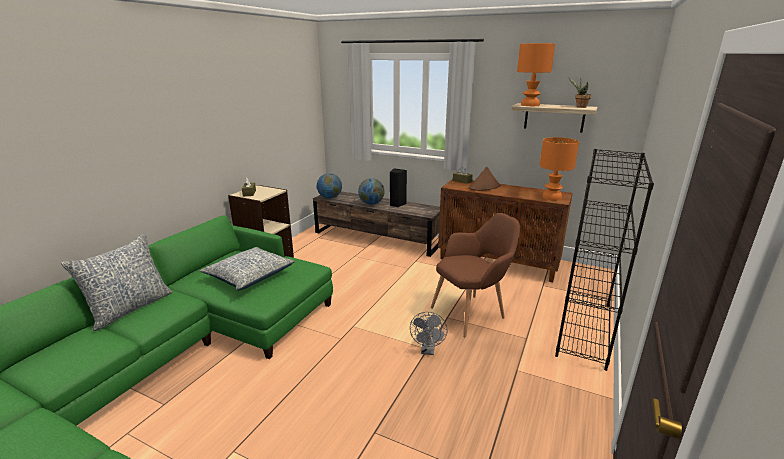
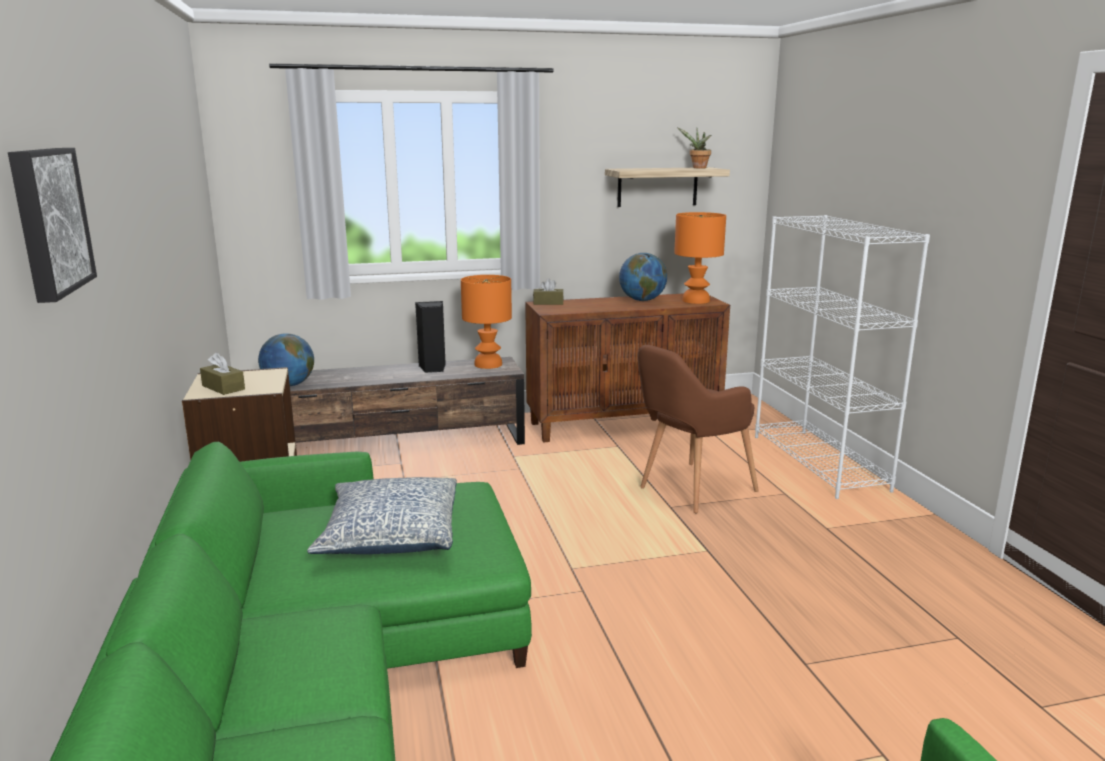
camera: 40 degrees left, 5 degrees down
pillow [61,234,172,331] -> none
globe [358,178,385,205] -> globe moved to [619,253,667,301]
grey fan [410,312,448,355] -> none
brown armchair [431,213,520,337] -> brown armchair turned 150 degrees counterclockwise [638,345,759,514]
brown hat [469,166,500,191] -> none
orange table lamp [517,43,555,106] -> orange table lamp moved to [461,275,512,369]
black bookcase [555,149,654,371] -> white bookcase [755,215,930,499]
none -> picture [8,148,97,303]

